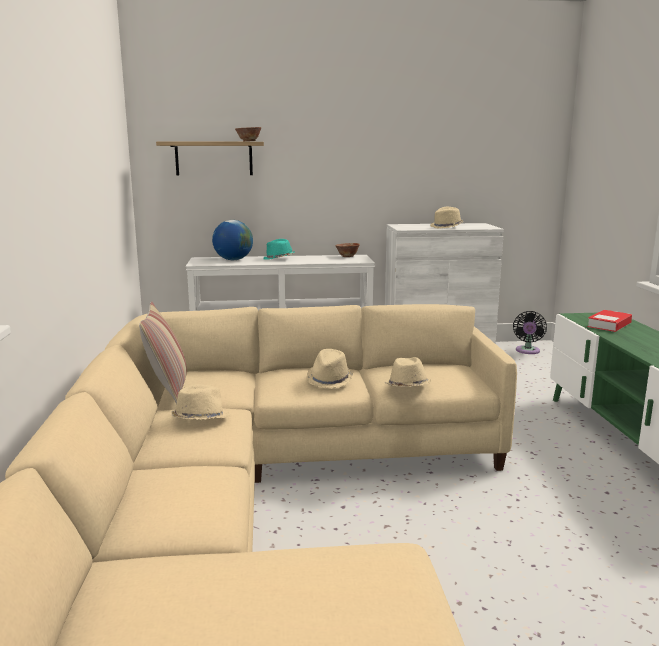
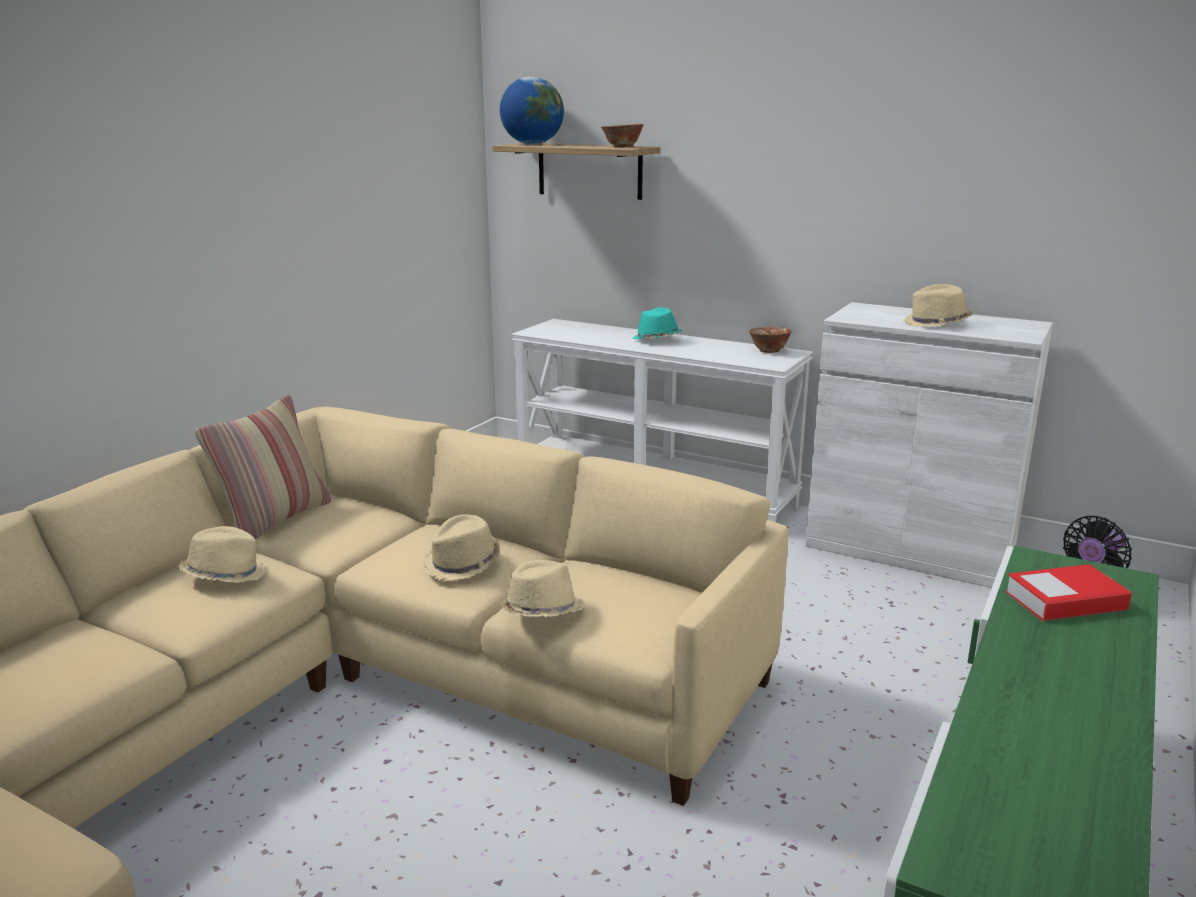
camera: 35 degrees right, 5 degrees up
globe [212,220,253,260] -> globe moved to [500,77,564,145]

